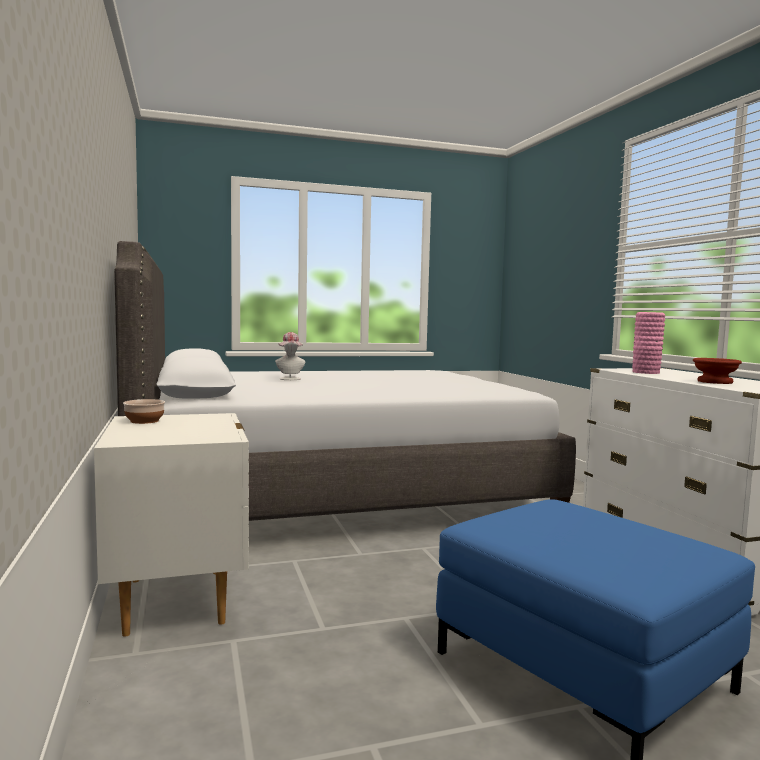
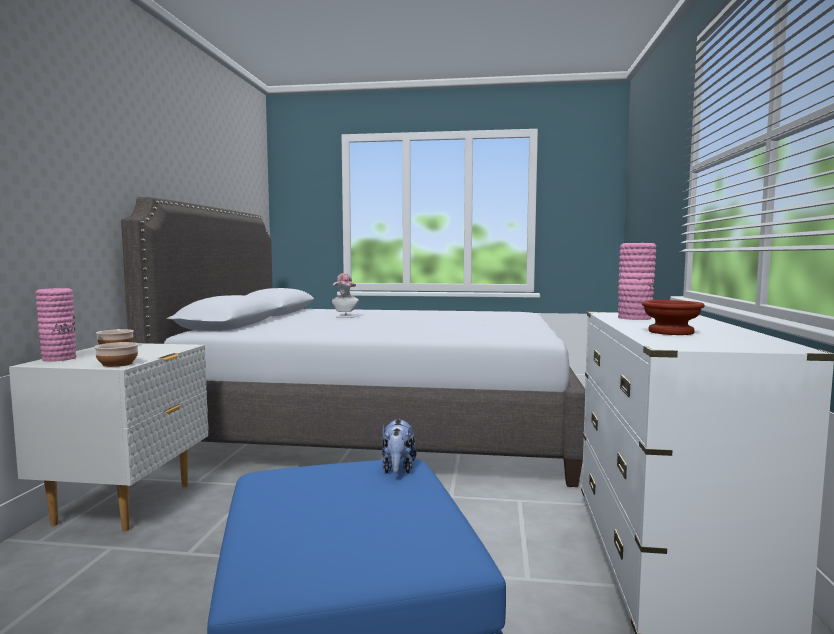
camera: 25 degrees right, 0 degrees up
none -> pink vase [36,288,76,362]
none -> bowl [94,342,139,367]
none -> plush toy [382,419,417,474]

